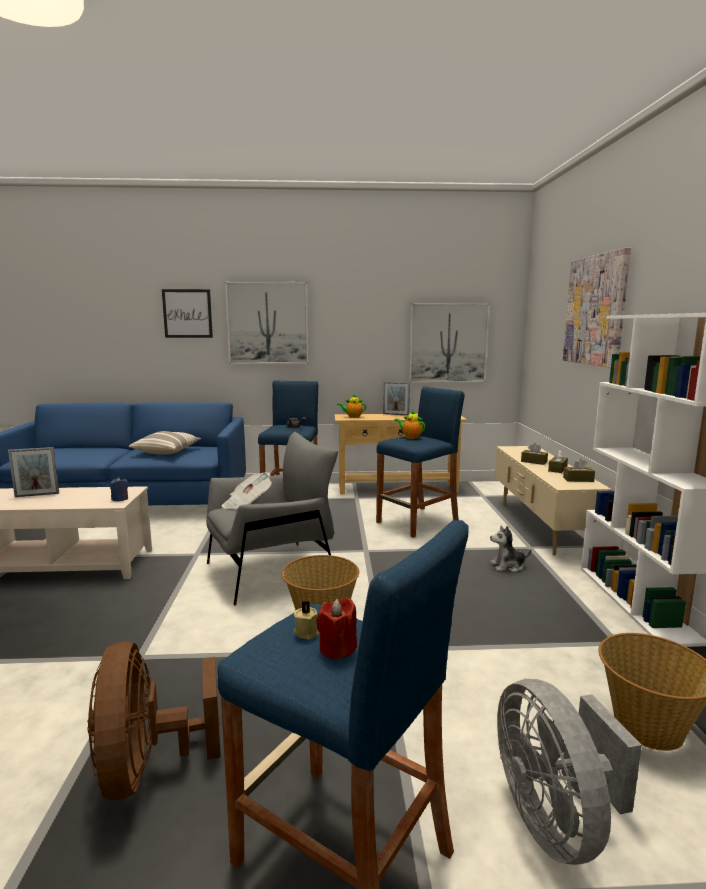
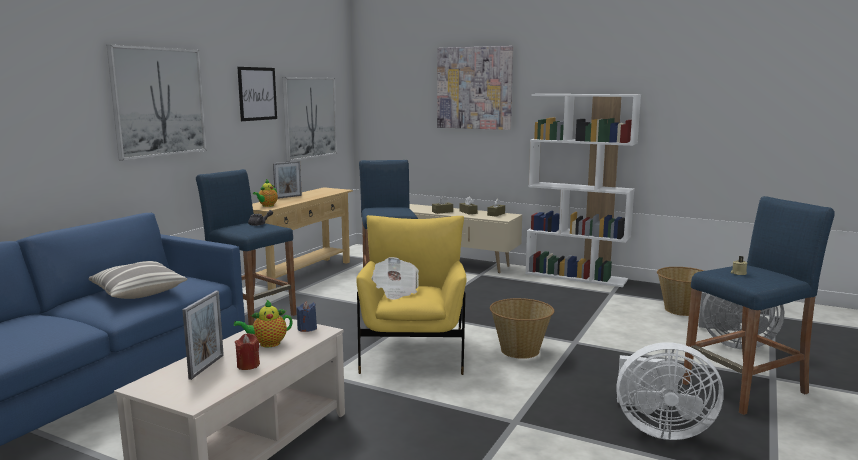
camera: 60 degrees left, 0 degrees up
brown fan [87,642,221,800] -> white fan [616,342,724,440]
picture [162,289,213,338] -> picture moved to [237,67,277,121]
grey armchair [206,432,338,605] -> yellow armchair [356,215,467,375]
red candle [316,598,357,660] -> red candle moved to [235,333,260,370]
teapot [395,410,425,439] -> teapot moved to [234,299,293,347]
plush toy [490,525,532,572] -> none

